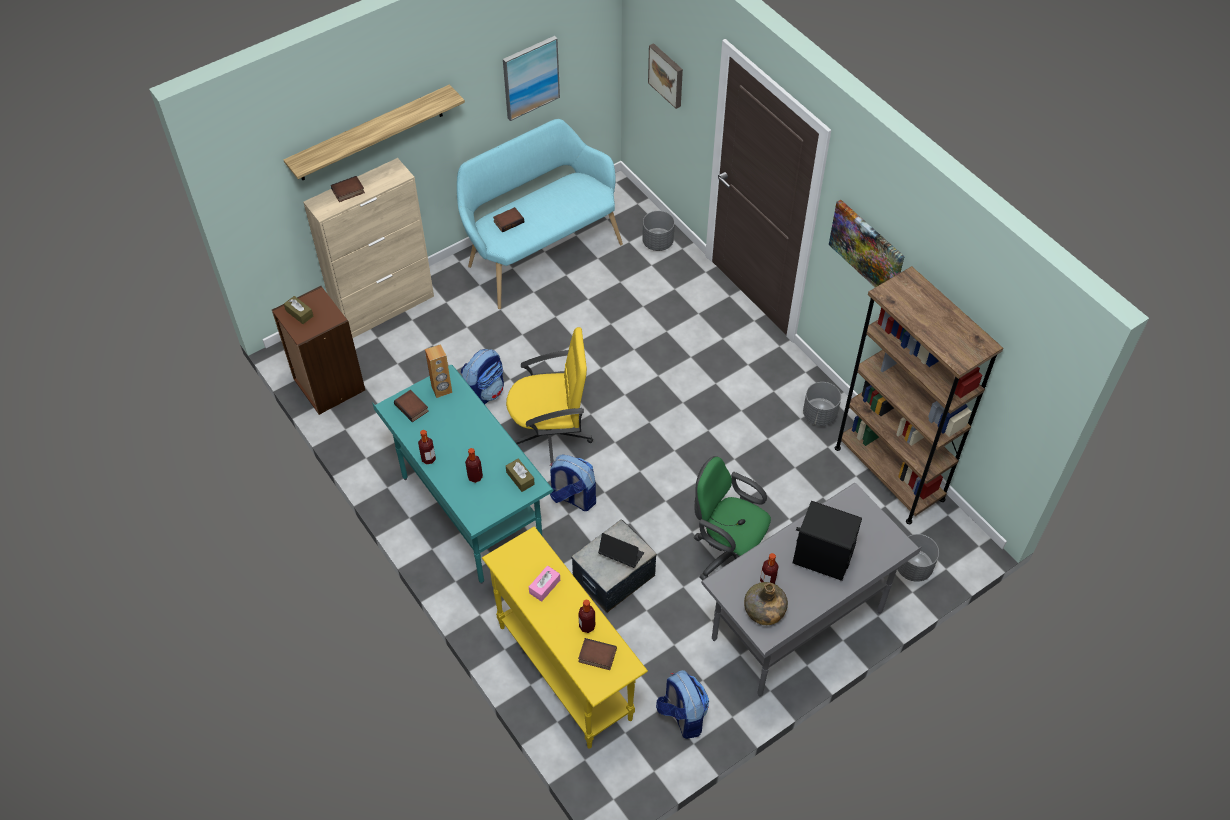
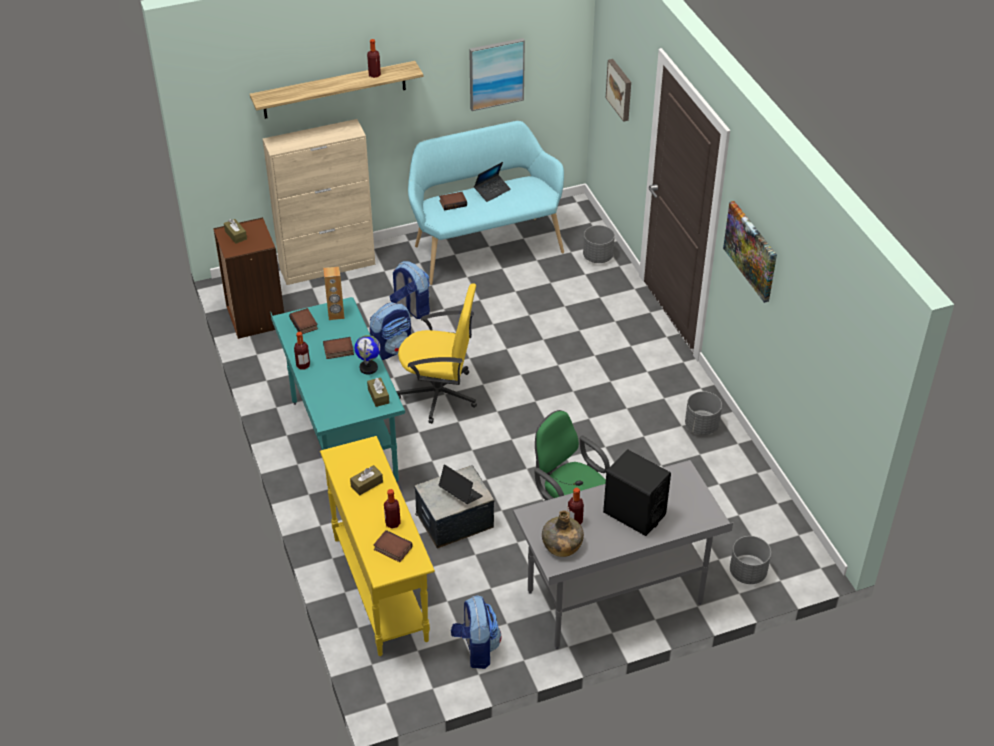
camera: 15 degrees right, 10 degrees down
book [331,176,365,202] -> book moved to [323,337,354,359]
bottle [465,448,483,483] -> bottle moved to [367,39,381,78]
pink tissue box [529,566,560,602] -> brown tissue box [350,465,383,496]
backpack [550,454,596,511] -> backpack moved to [390,261,430,319]
brown bookcase [835,266,1003,524] -> none
none -> globe [355,335,380,375]
none -> laptop [474,162,511,202]

